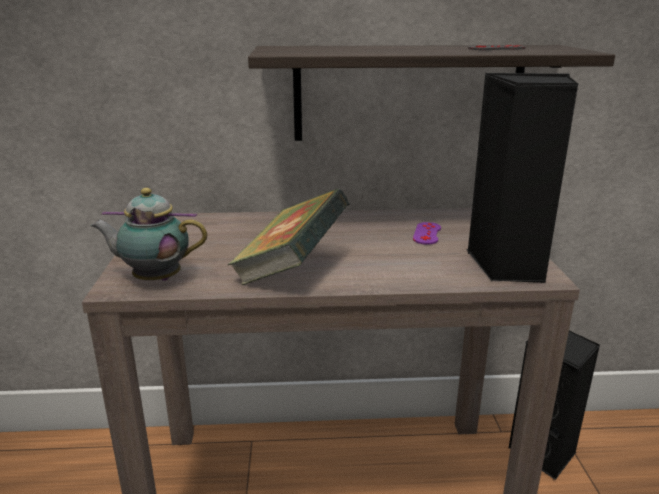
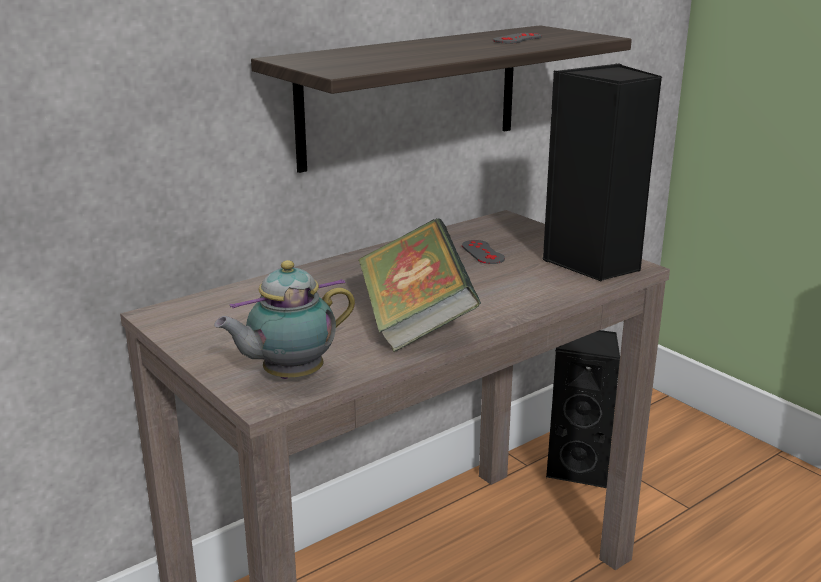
camera: 35 degrees left, 0 degrees up
purple game controller [413,222,441,245] -> grey game controller [462,240,505,264]

